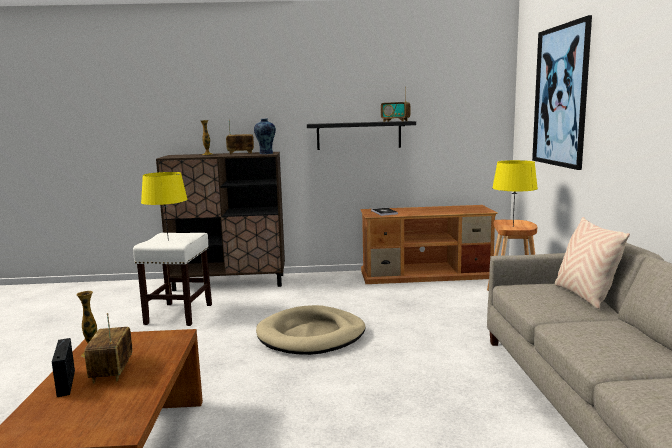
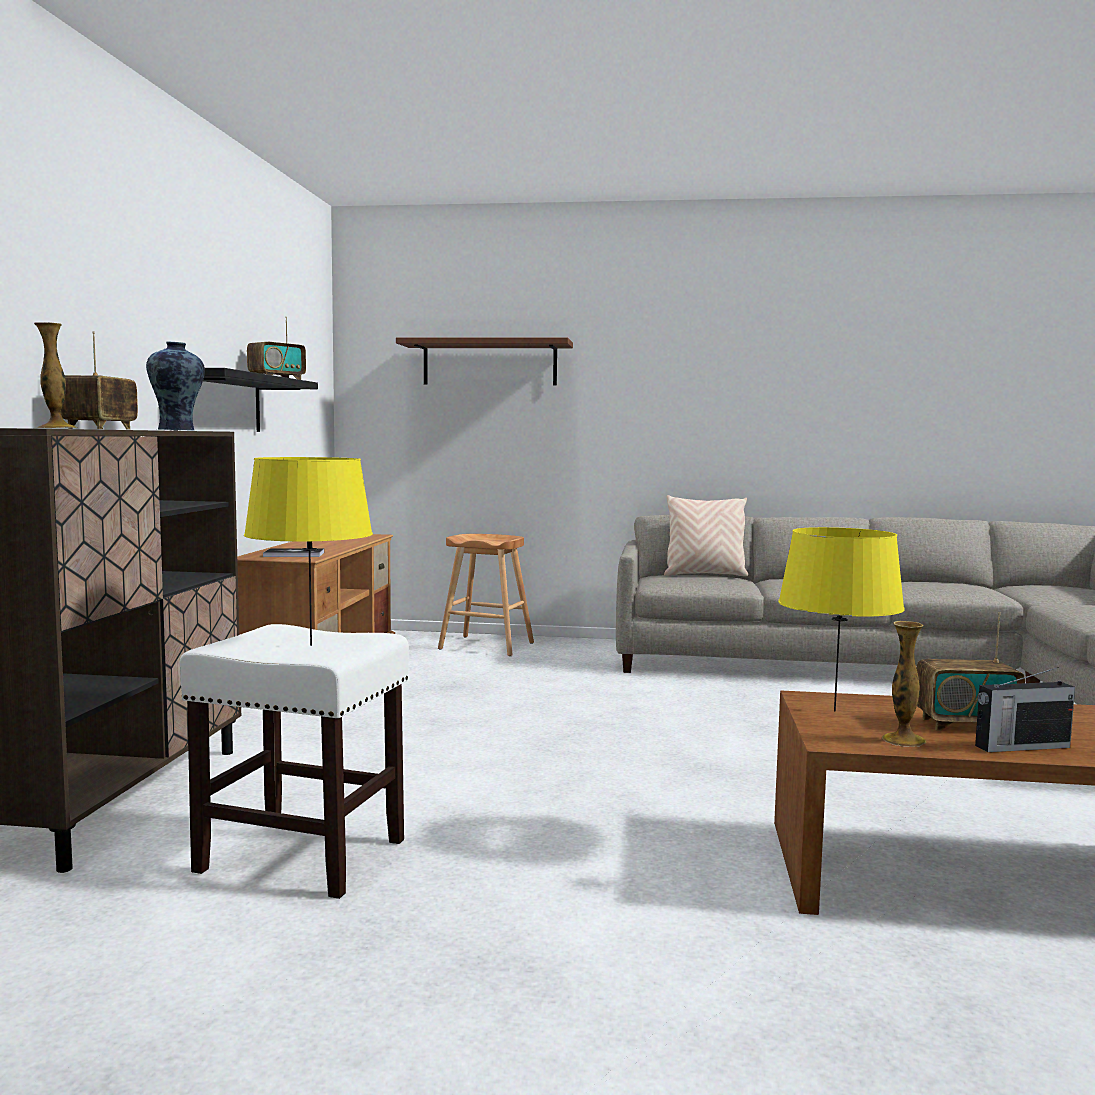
camera: 80 degrees left, 5 degrees down
beige dog bed [256,305,366,355] -> none
yellow table lamp [492,160,538,226] -> yellow table lamp moved to [778,527,905,711]
picture [532,15,592,170] -> brown shelf [396,337,573,385]

